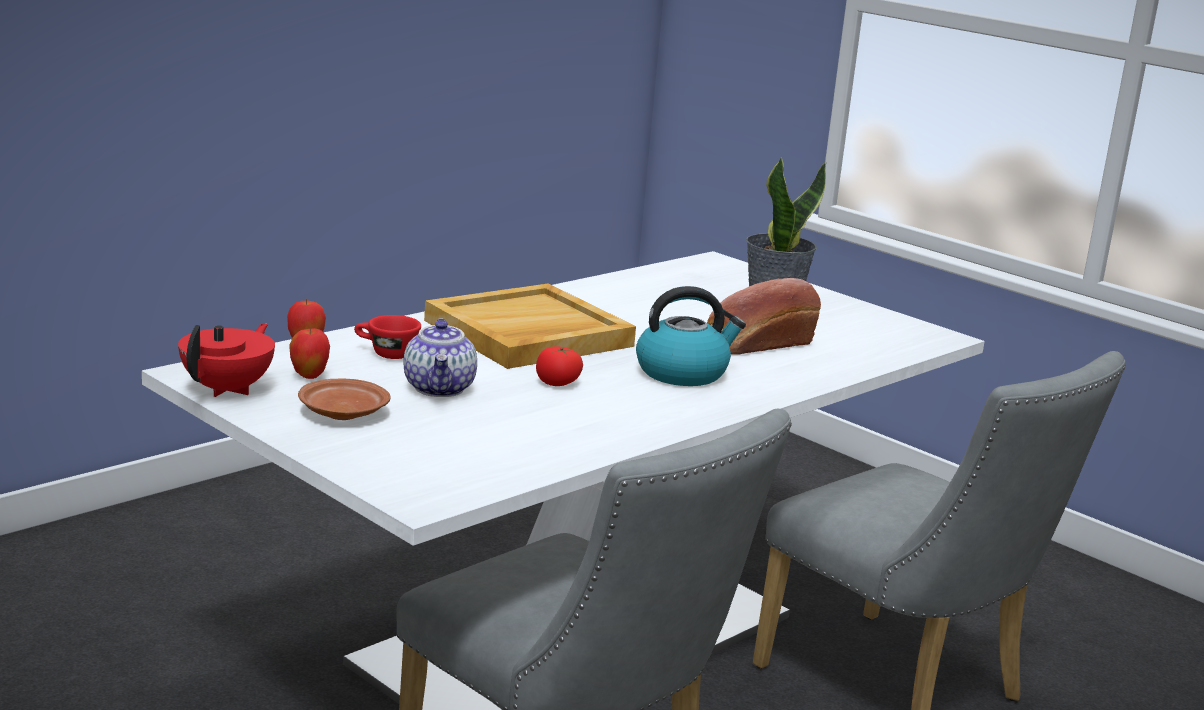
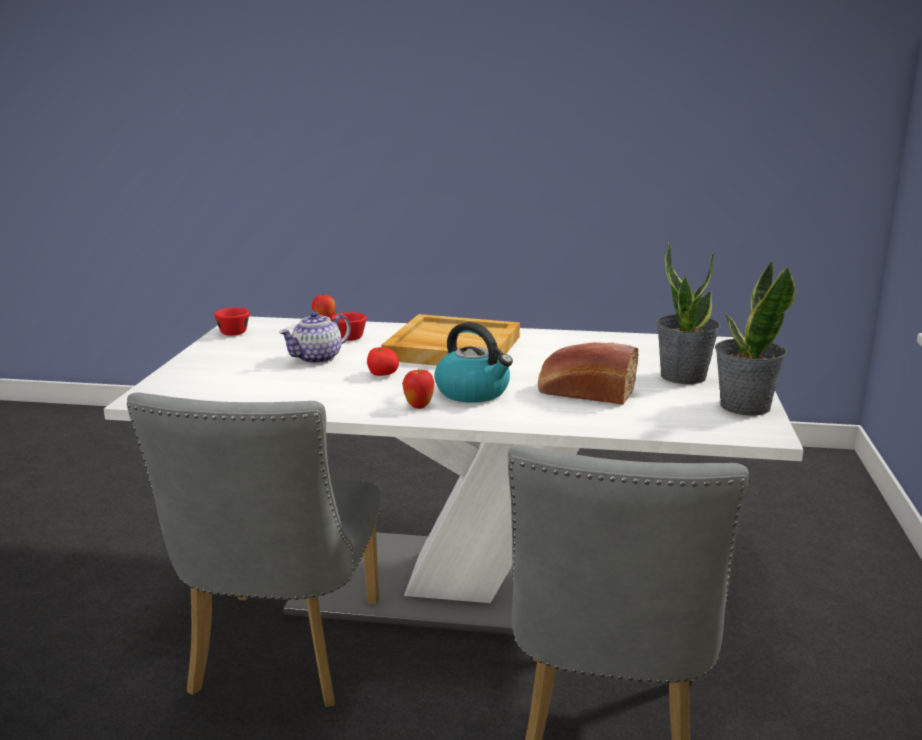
camera: 55 degrees right, 0 degrees up
red teapot [178,323,275,397] -> red cup [214,308,250,336]
apple [289,328,330,379] -> apple moved to [402,369,435,409]
brown plate [298,379,390,420] -> none
none -> potted plant [715,259,796,416]

